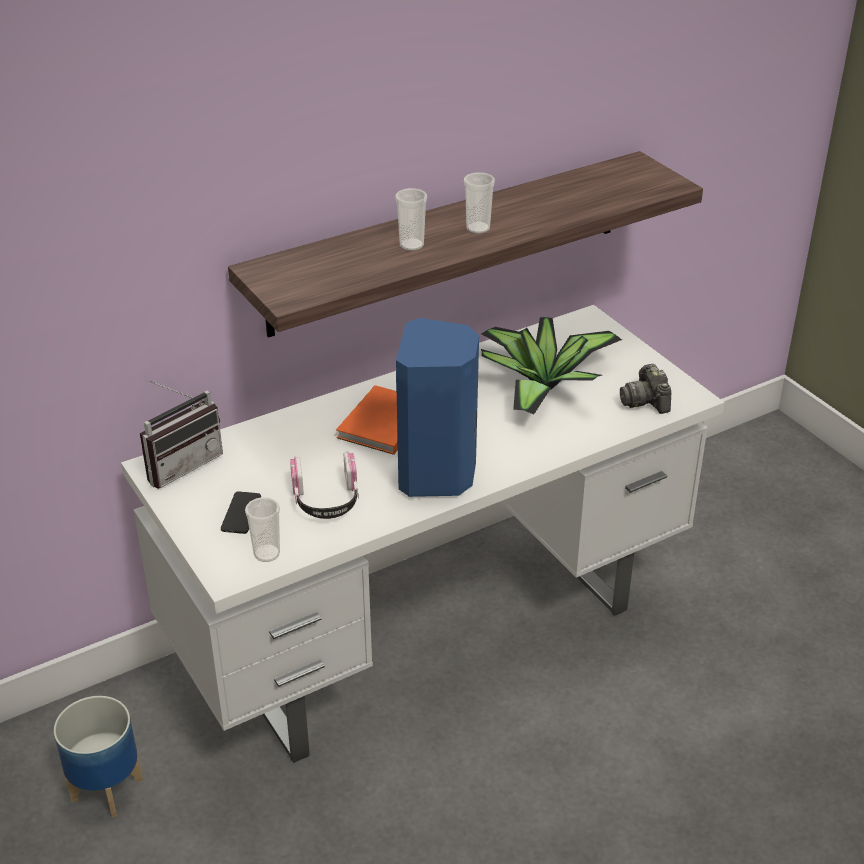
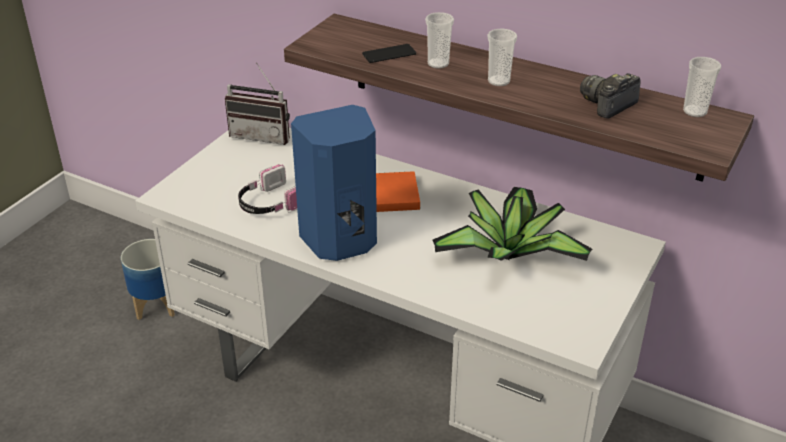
camera: 60 degrees right, 0 degrees up
phone [221,491,261,534] -> phone moved to [362,44,416,63]
cup [245,497,280,562] -> cup moved to [683,57,721,117]
camera [620,364,671,414] -> camera moved to [580,73,641,118]

